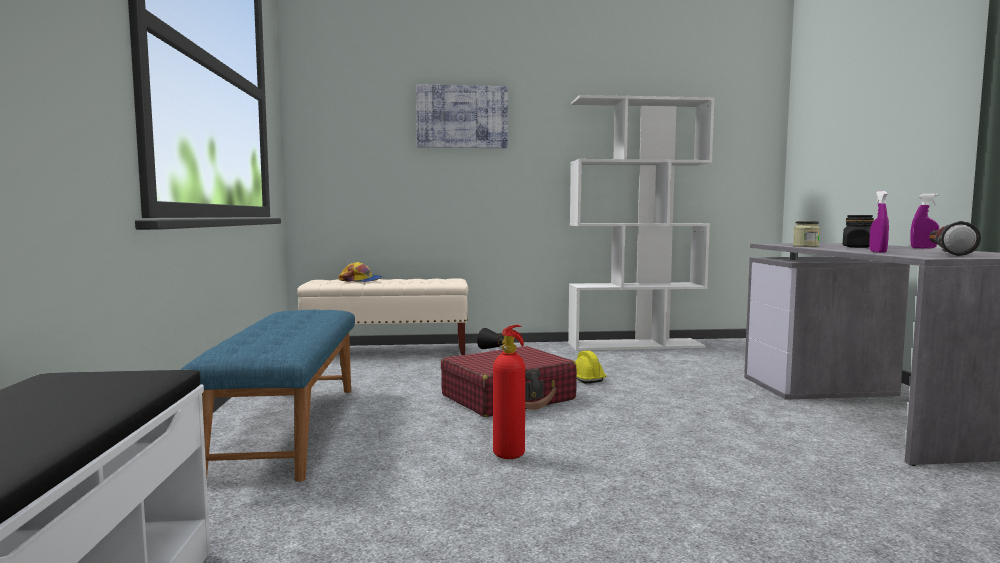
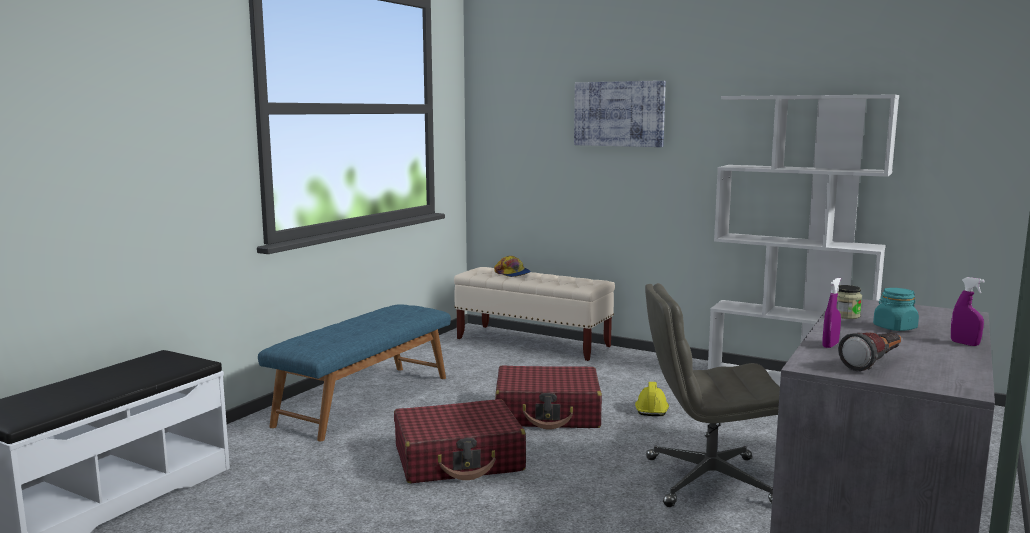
camera: 35 degrees right, 5 degrees up
fire extinguisher [477,324,525,459] -> red suitcase [394,399,526,483]
black jar [843,215,874,248] -> turquoise jar [873,288,919,331]
none -> grey office chair [645,283,780,507]

